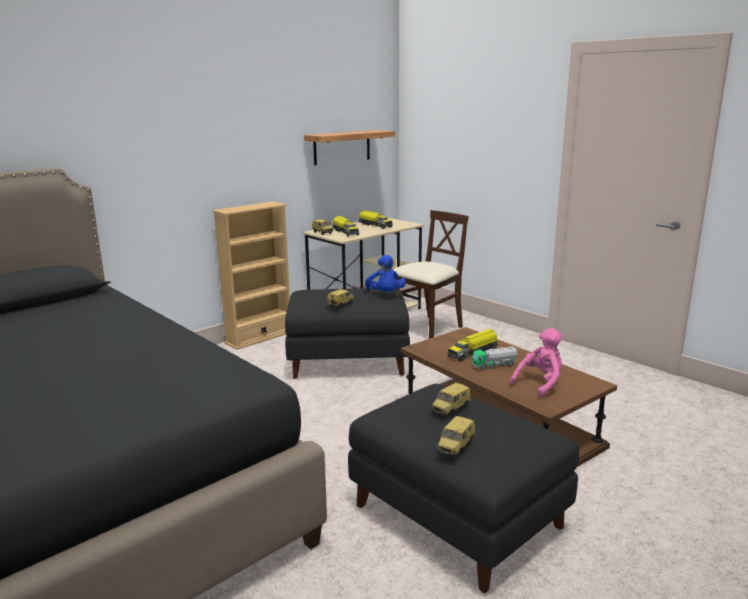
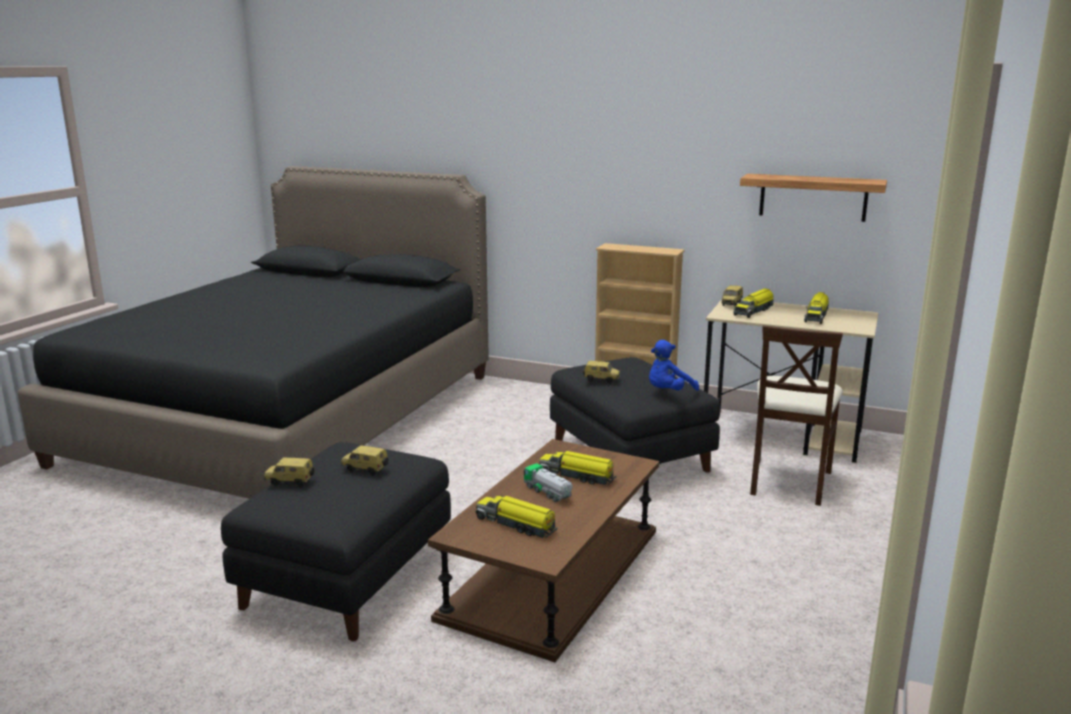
camera: 65 degrees right, 0 degrees up
beige chair [394,210,469,339] -> beige chair turned 90 degrees clockwise [750,325,843,506]
pink plush toy [510,328,563,398] -> toy truck [476,496,558,538]

